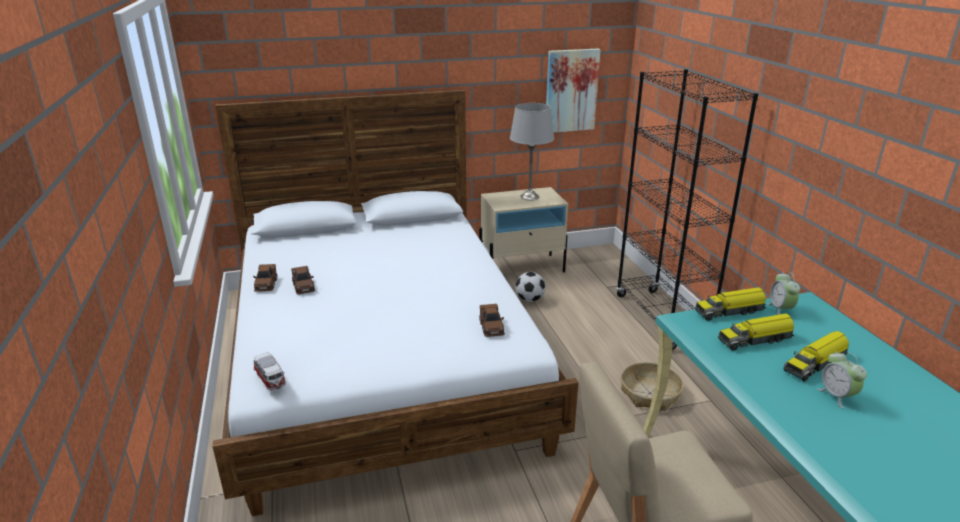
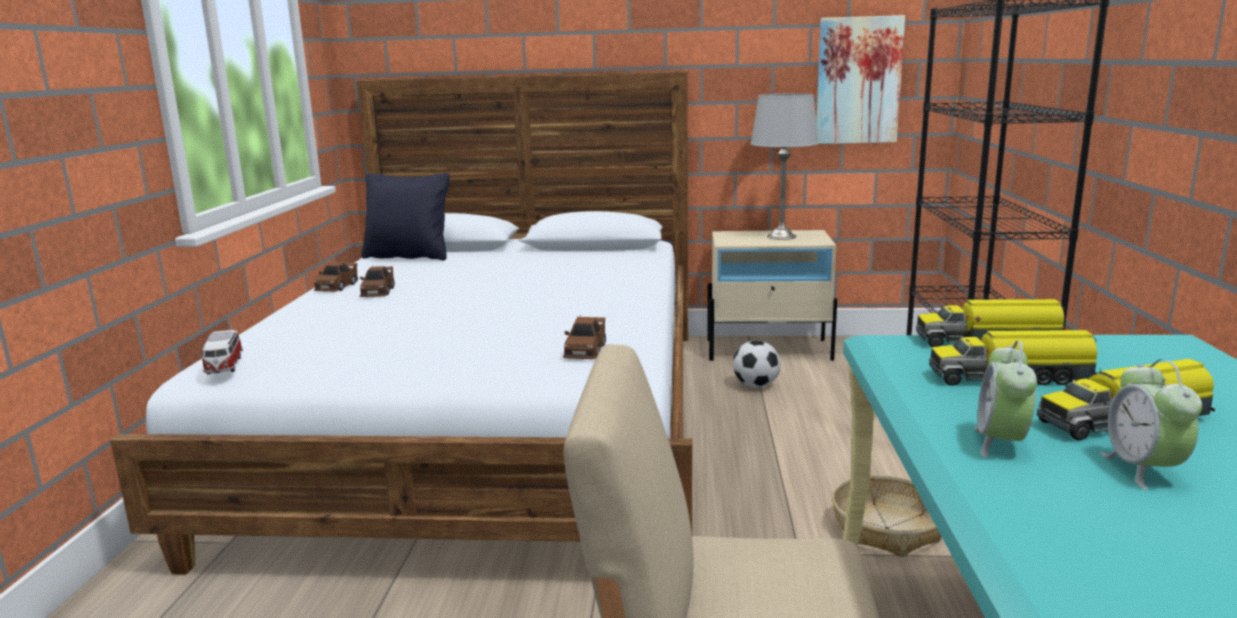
camera: 20 degrees right, 10 degrees down
alarm clock [767,272,800,315] -> alarm clock moved to [974,340,1037,458]
none -> black pillow [361,173,450,260]

